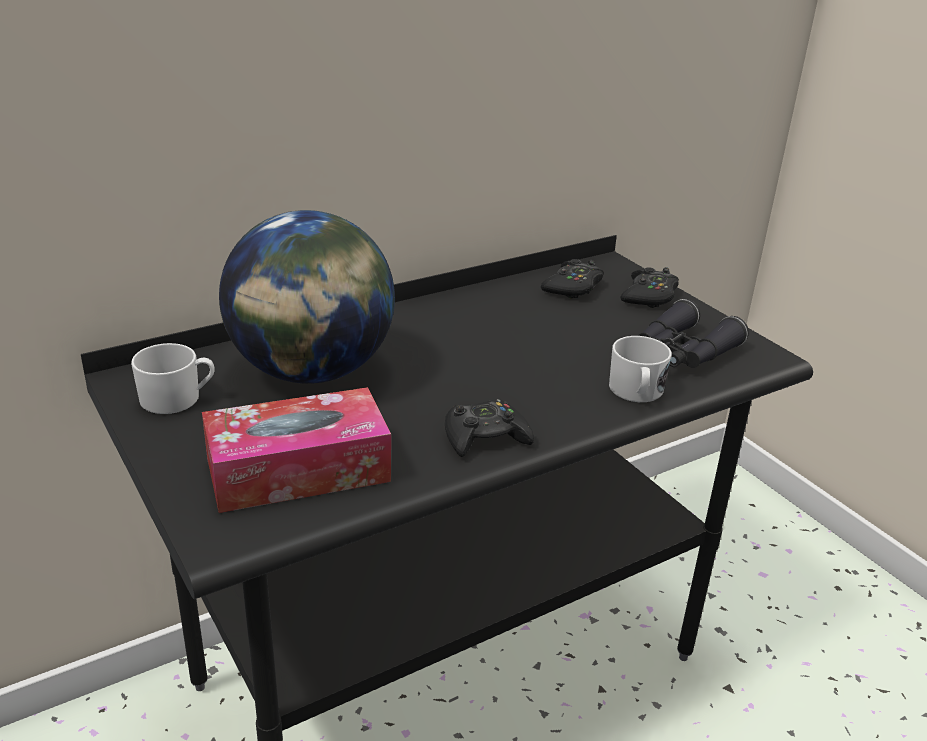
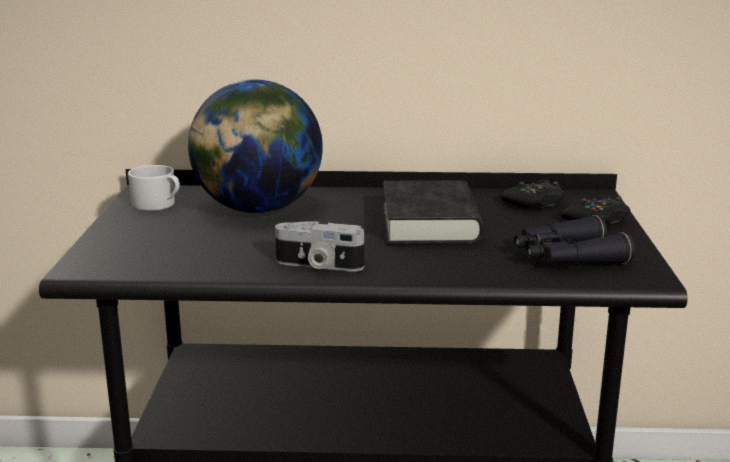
camera: 35 degrees right, 10 degrees down
tissue box [202,387,391,513] -> none
black game controller [445,399,534,457] -> camera [275,221,364,272]
white mug [609,336,672,402] -> none
none -> black book [383,180,483,244]

